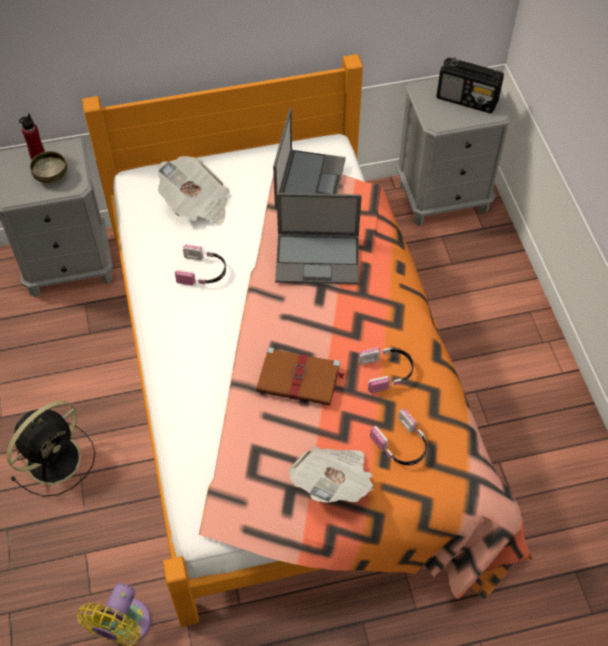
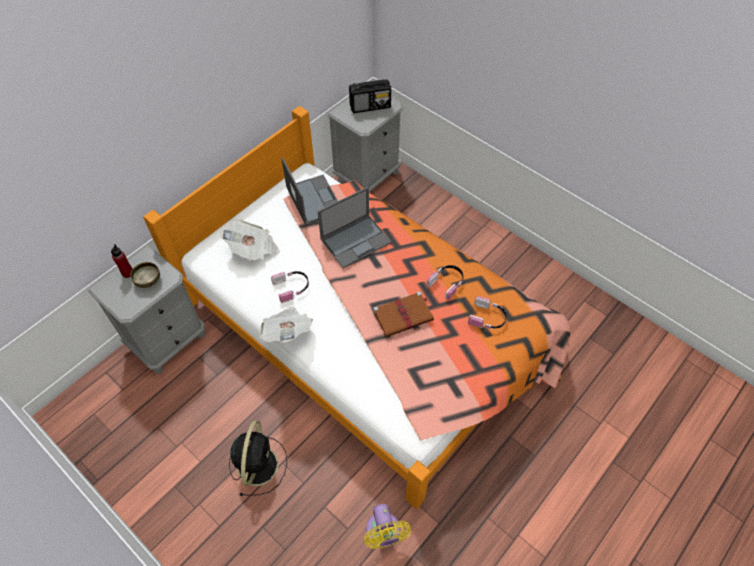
camera: 35 degrees left, 0 degrees up
newspaper [289,447,374,503] -> newspaper moved to [259,307,313,343]

